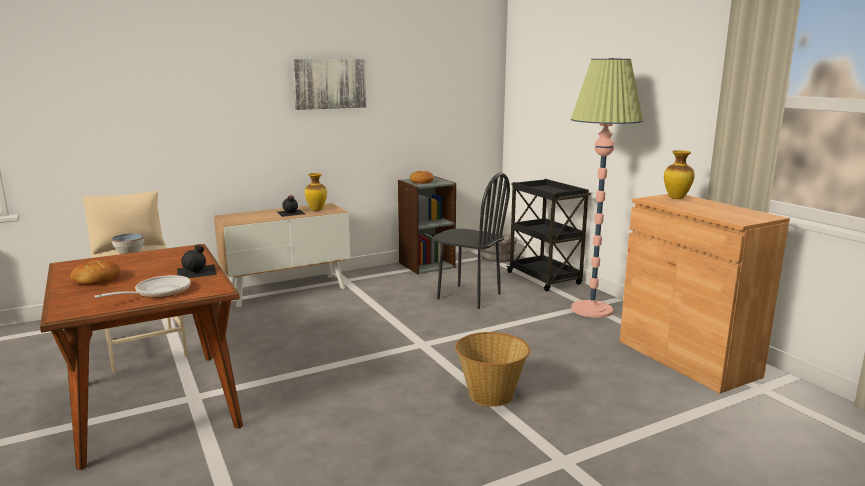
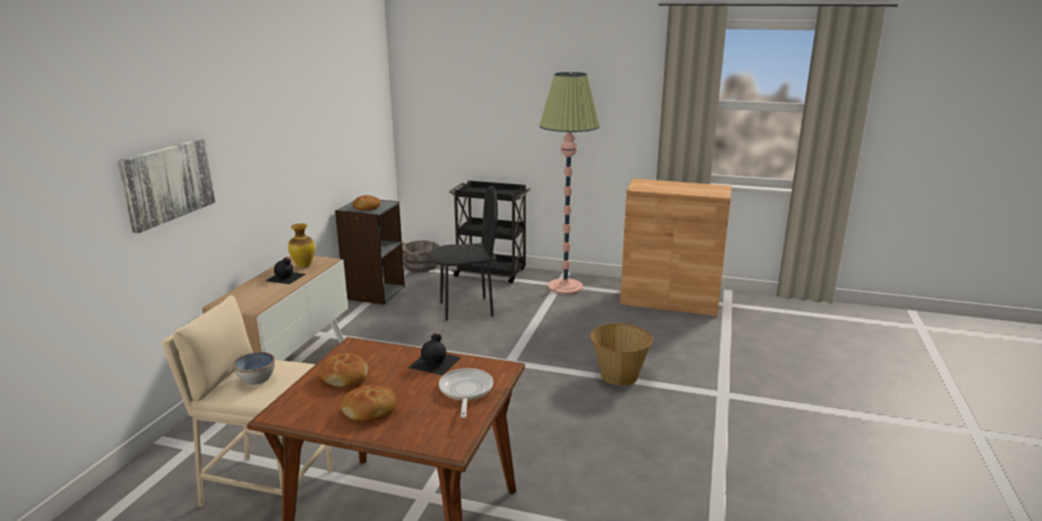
camera: 45 degrees left, 5 degrees up
picture [292,59,366,110] -> picture moved to [117,139,215,233]
vase [664,150,695,199] -> none
none -> bread [318,354,368,387]

